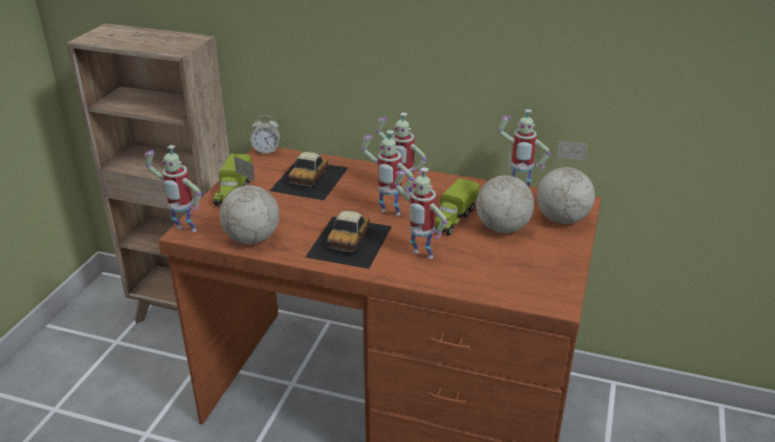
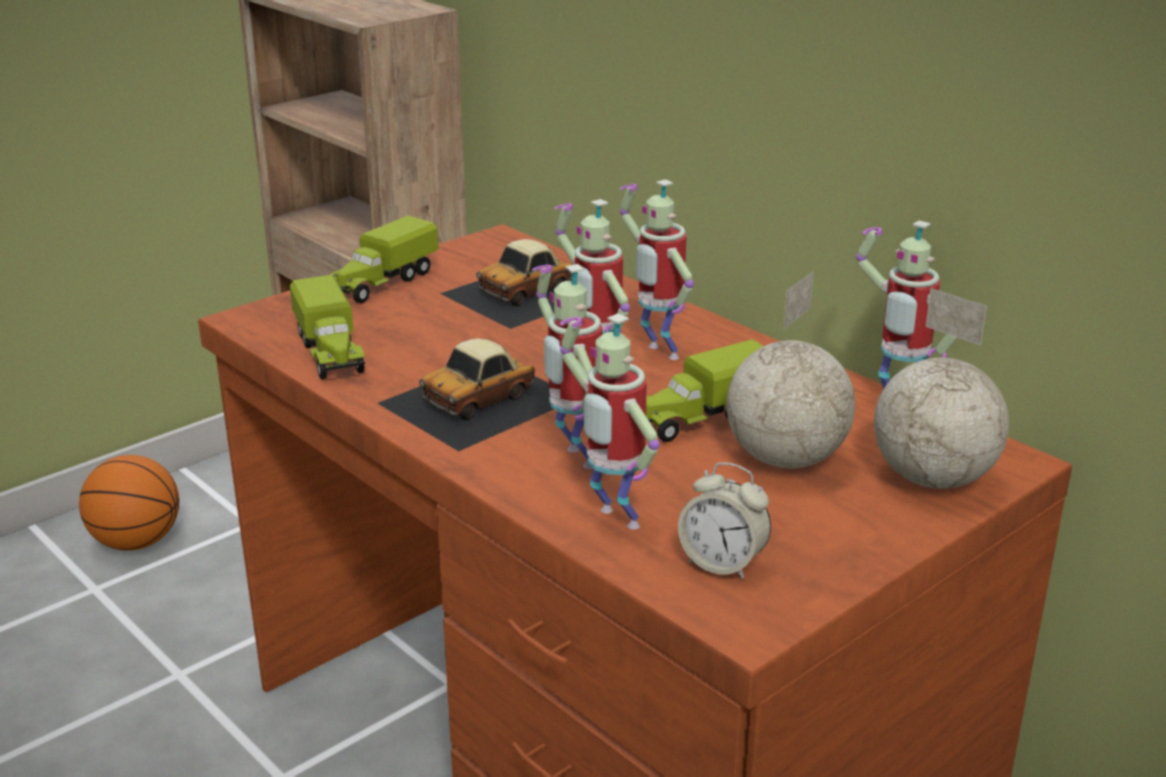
camera: 30 degrees right, 5 degrees down
toy robot [145,145,202,232] -> toy robot moved to [560,313,660,530]
globe [220,156,279,244] -> toy truck [290,275,365,380]
alarm clock [250,115,280,154] -> alarm clock moved to [678,463,771,580]
none -> basketball [79,455,179,551]

